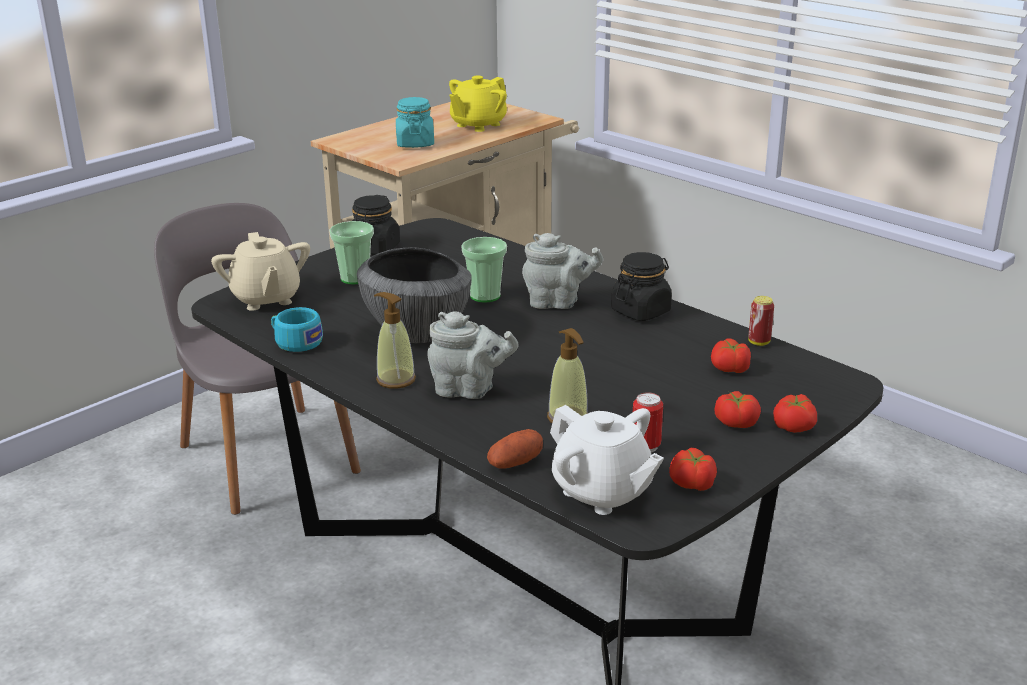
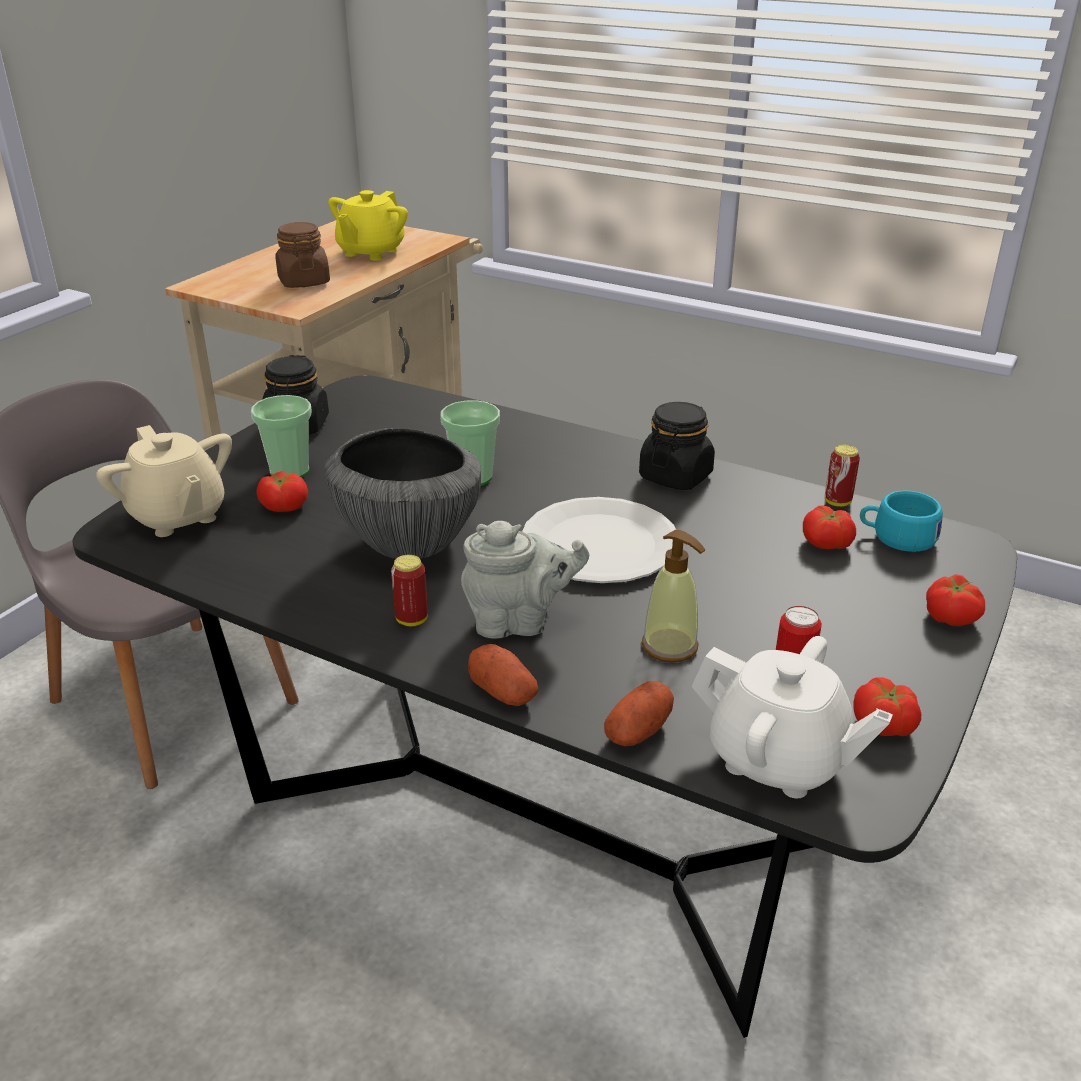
camera: 15 degrees left, 5 degrees up
turquoise cup [271,307,323,352] -> turquoise cup moved to [860,490,943,552]
soap dispenser [374,292,416,389] -> can [391,555,428,626]
turquoise jar [396,97,434,148] -> brown jar [275,222,330,288]
grey teapot [522,233,603,309] -> none
tomato [714,391,761,428] -> tomato moved to [257,471,308,512]
none -> potato [468,644,538,706]
none -> white plate [522,497,676,583]

